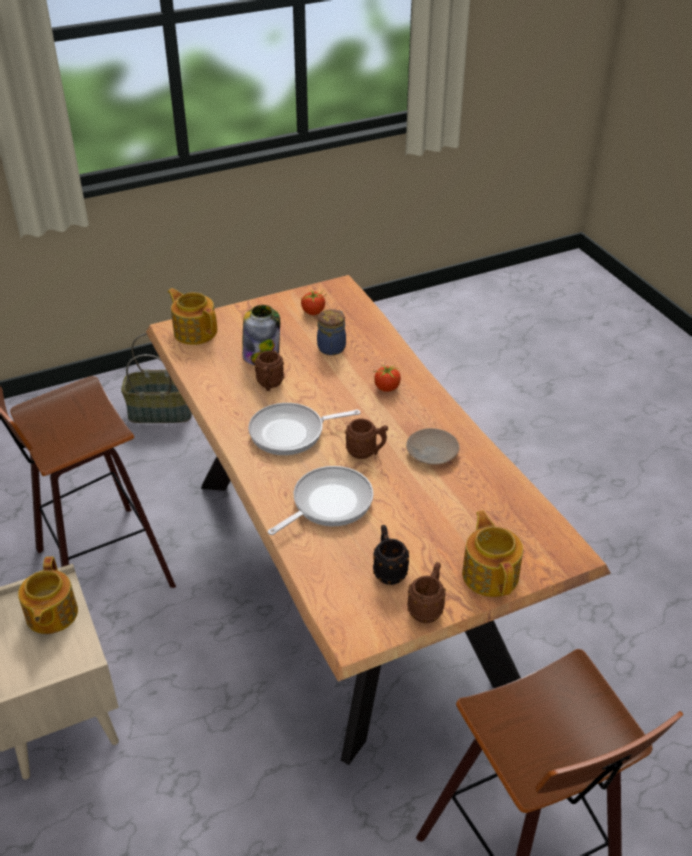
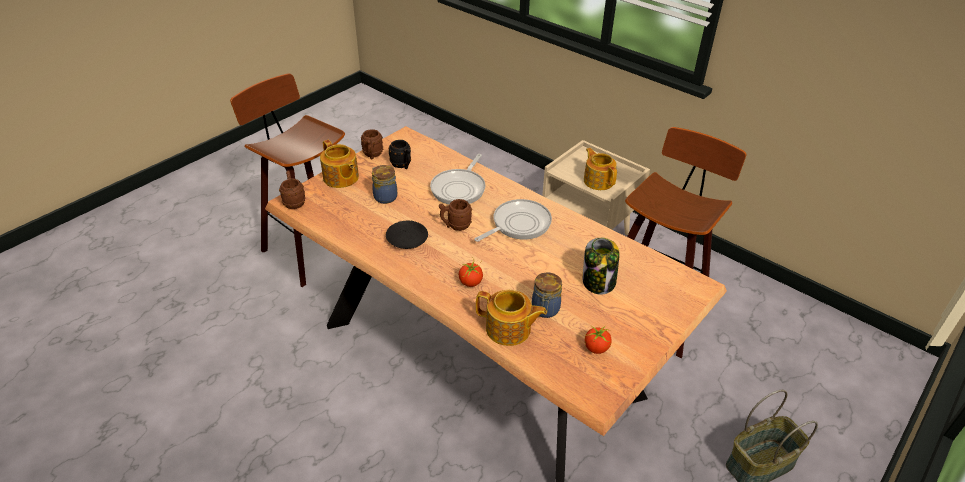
camera: 155 degrees right, 0 degrees up
teapot [168,288,217,345] -> teapot moved to [476,290,547,346]
brown mug [255,351,285,391] -> brown mug moved to [279,171,305,209]
beige plate [406,428,459,465] -> black plate [386,220,428,249]
none -> jar [372,165,397,204]

